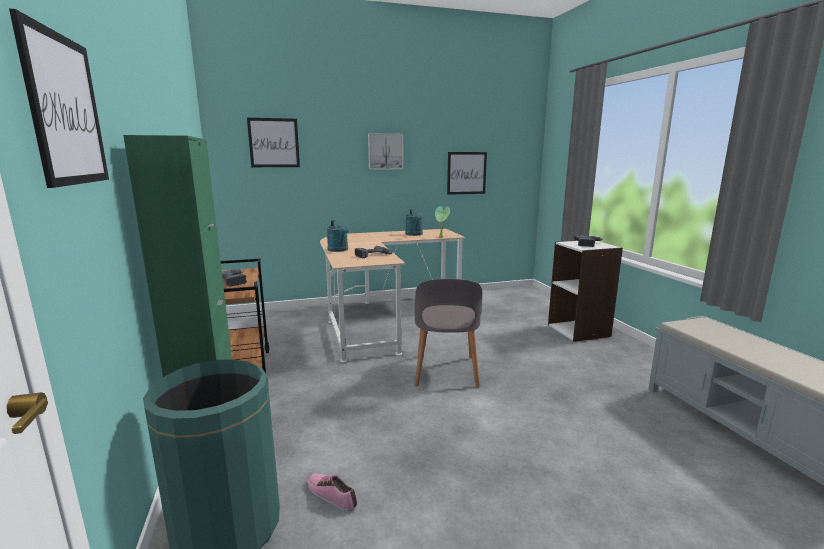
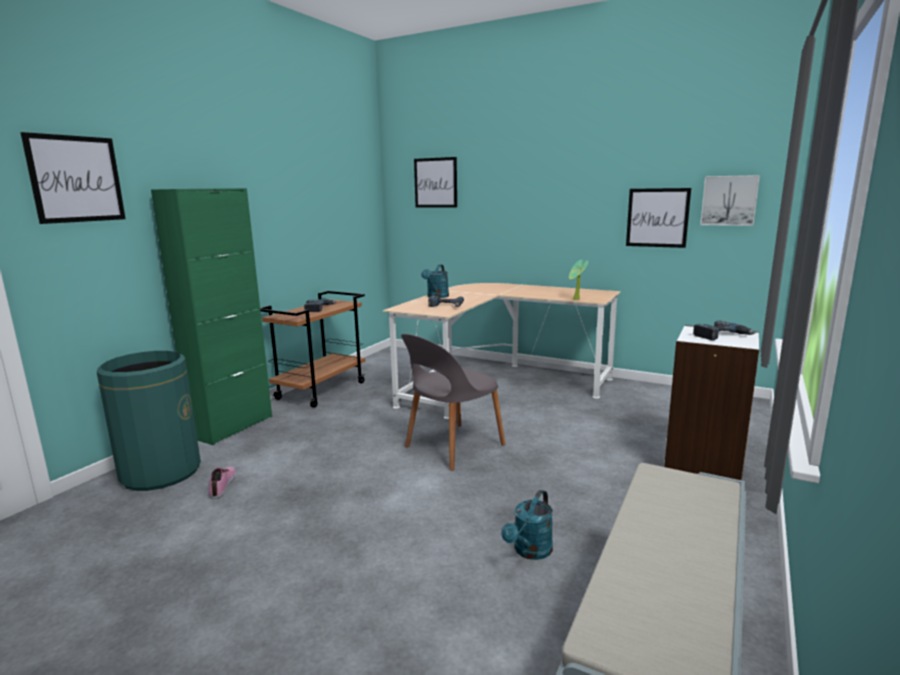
camera: 45 degrees right, 0 degrees up
picture [368,133,403,170] -> picture moved to [700,175,760,226]
turquoise watering can [406,209,423,236] -> turquoise watering can moved to [501,490,553,560]

